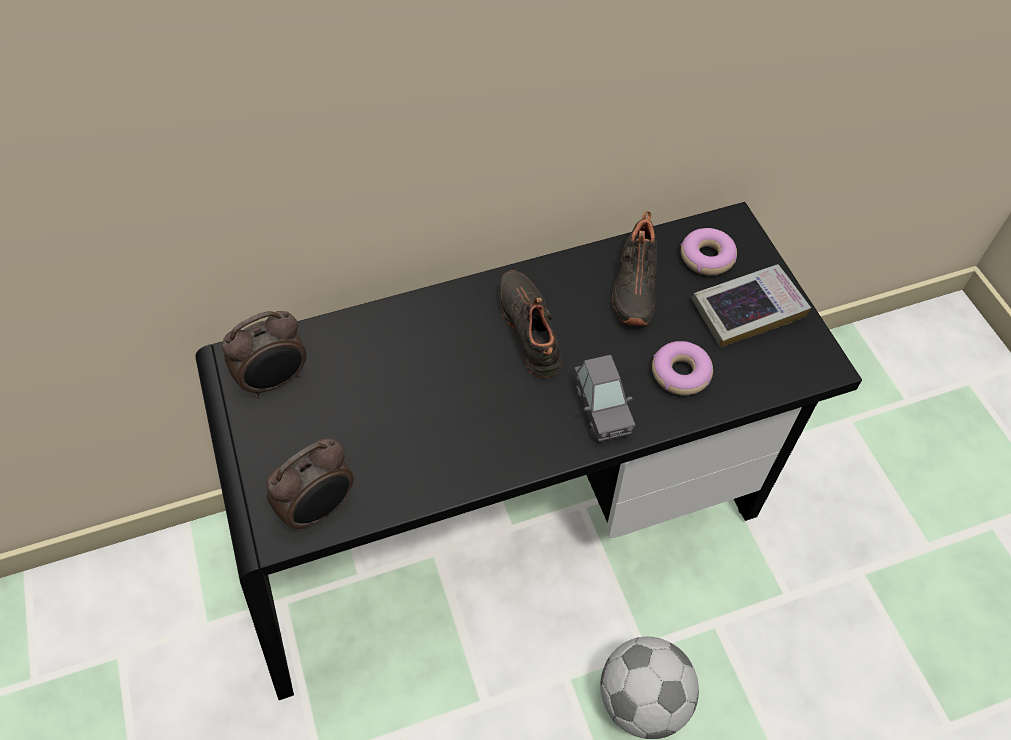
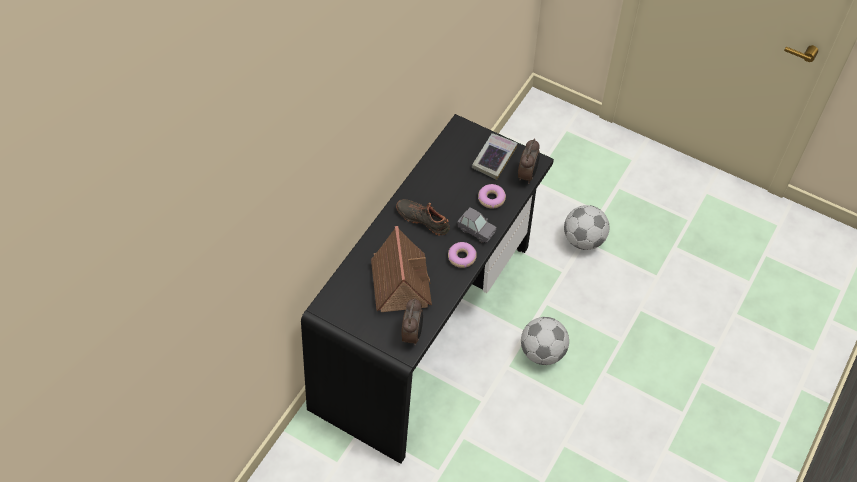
camera: 40 degrees left, 0 degrees up
alarm clock [222,311,307,398] -> alarm clock moved to [518,139,540,184]
black shoe [612,211,657,326] -> none
donut [680,228,737,276] -> donut moved to [448,242,477,268]
none -> toy house [371,226,432,312]
none -> football [564,205,610,250]

